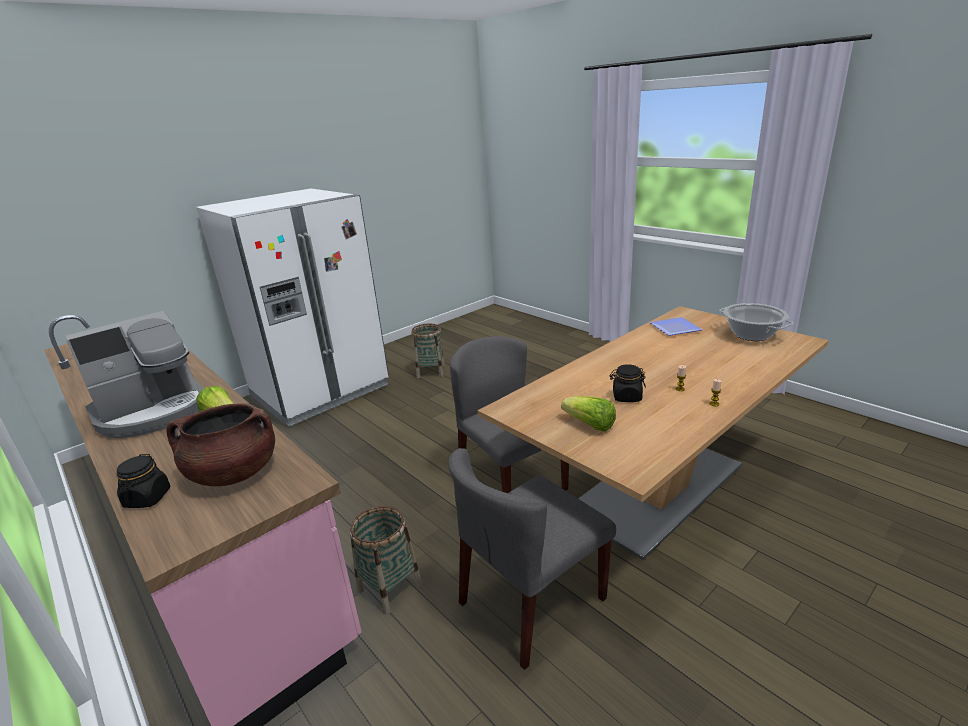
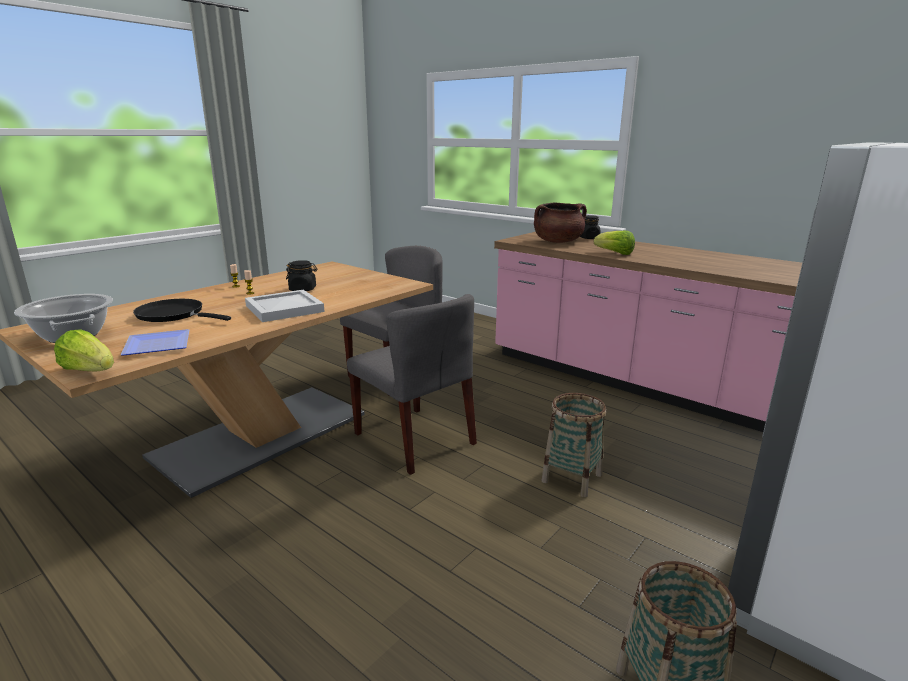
camera: 170 degrees right, 5 degrees down
coffee machine [66,311,203,438] -> none
basket [350,506,422,615] -> basket moved to [542,393,606,497]
lettuce [561,396,616,432] -> lettuce moved to [54,329,114,371]
none -> black frying pan [133,299,231,322]
none -> white tray [245,290,325,322]

